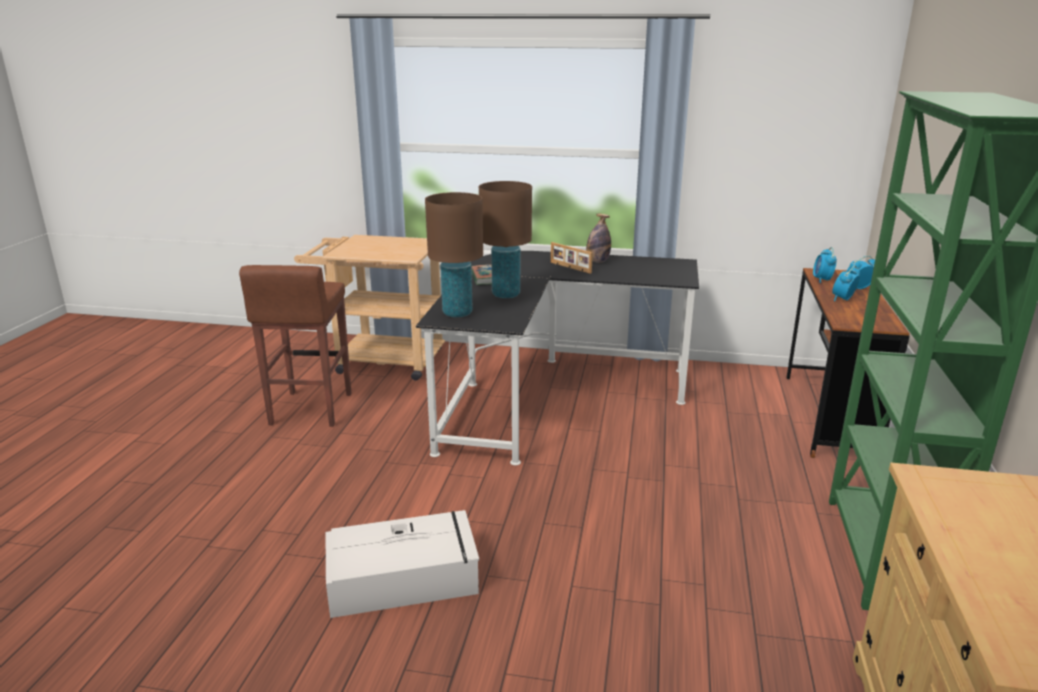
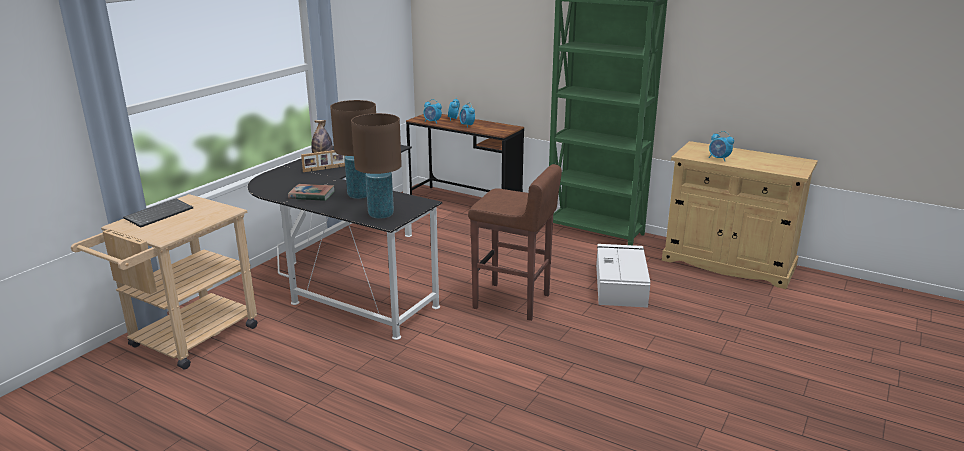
camera: 70 degrees left, 0 degrees up
brown stool [239,265,352,427] -> brown stool moved to [468,164,562,321]
white storage box [325,510,479,618] -> white storage box moved to [596,244,650,308]
none -> keyboard [123,199,193,227]
none -> alarm clock [709,131,734,161]

